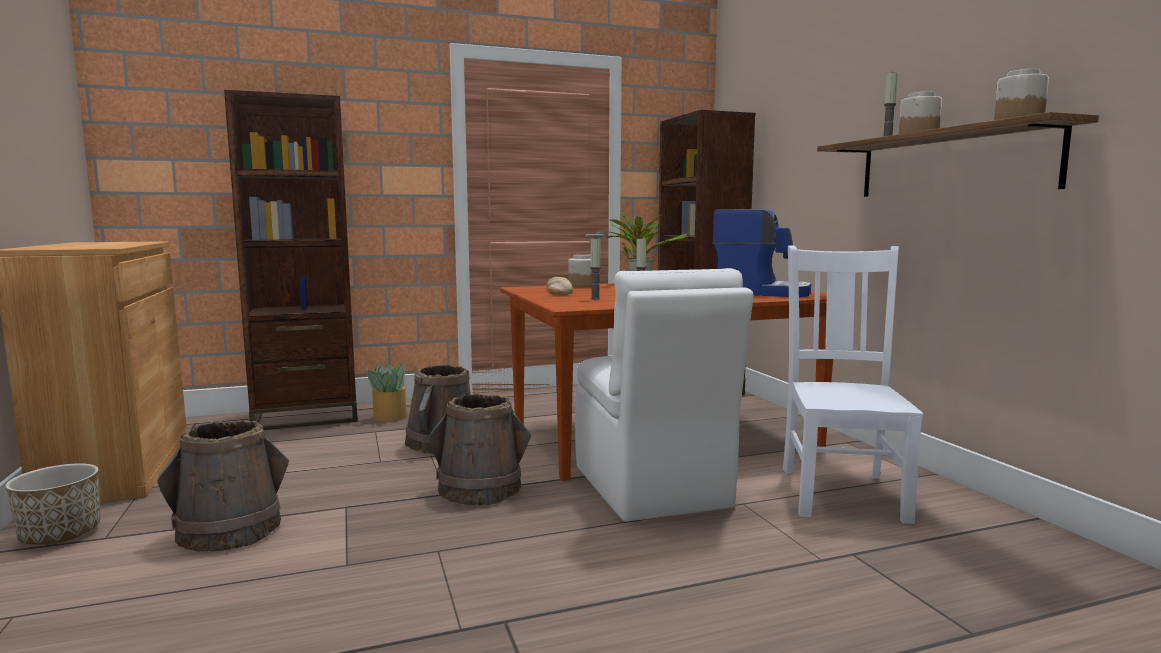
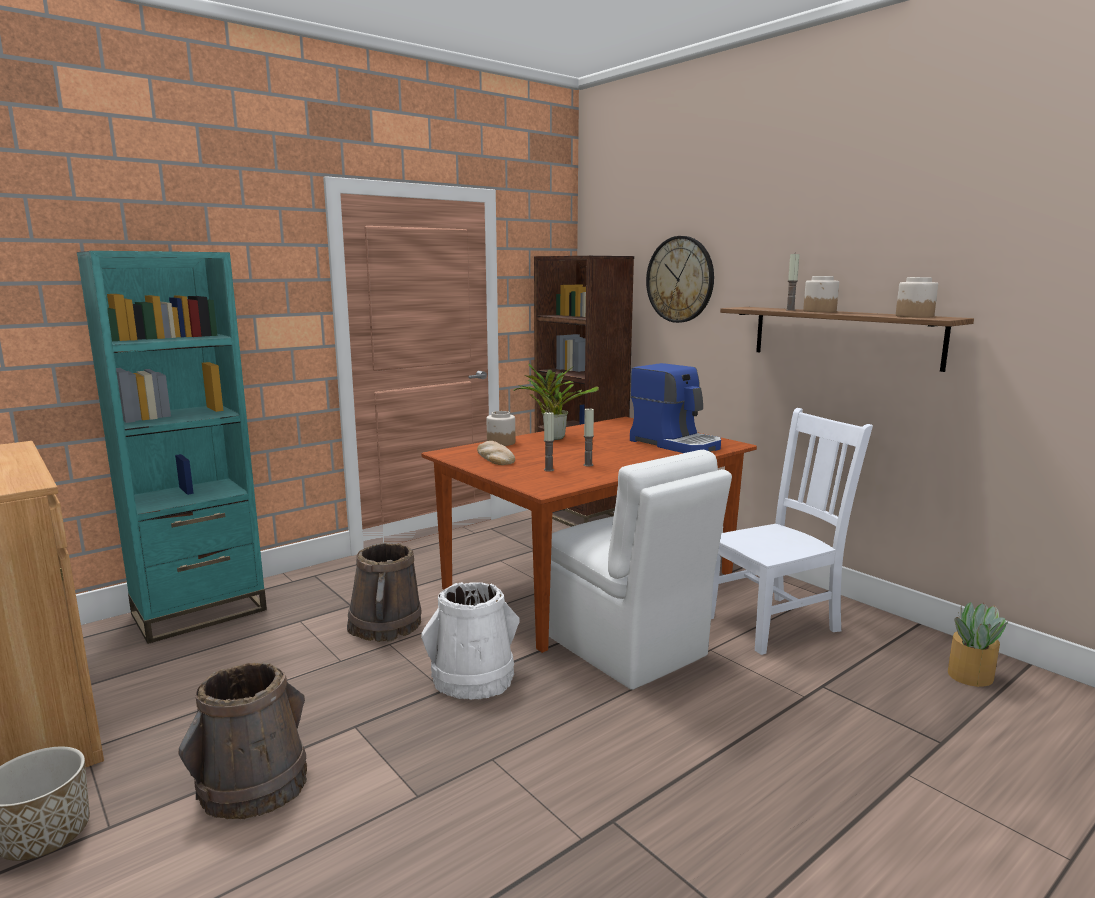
camera: 20 degrees left, 5 degrees up
brown bookcase [224,90,358,430] -> turquoise bookcase [77,251,267,644]
potted plant [366,364,406,422] -> potted plant moved to [948,602,1008,687]
brown bucket [429,393,531,505] -> white bucket [421,582,520,700]
coffee machine [712,209,811,297] -> coffee machine turned 45 degrees clockwise [630,363,721,453]
white chair [783,245,924,524] -> white chair turned 75 degrees clockwise [711,408,873,655]
none -> wall clock [646,236,714,323]

